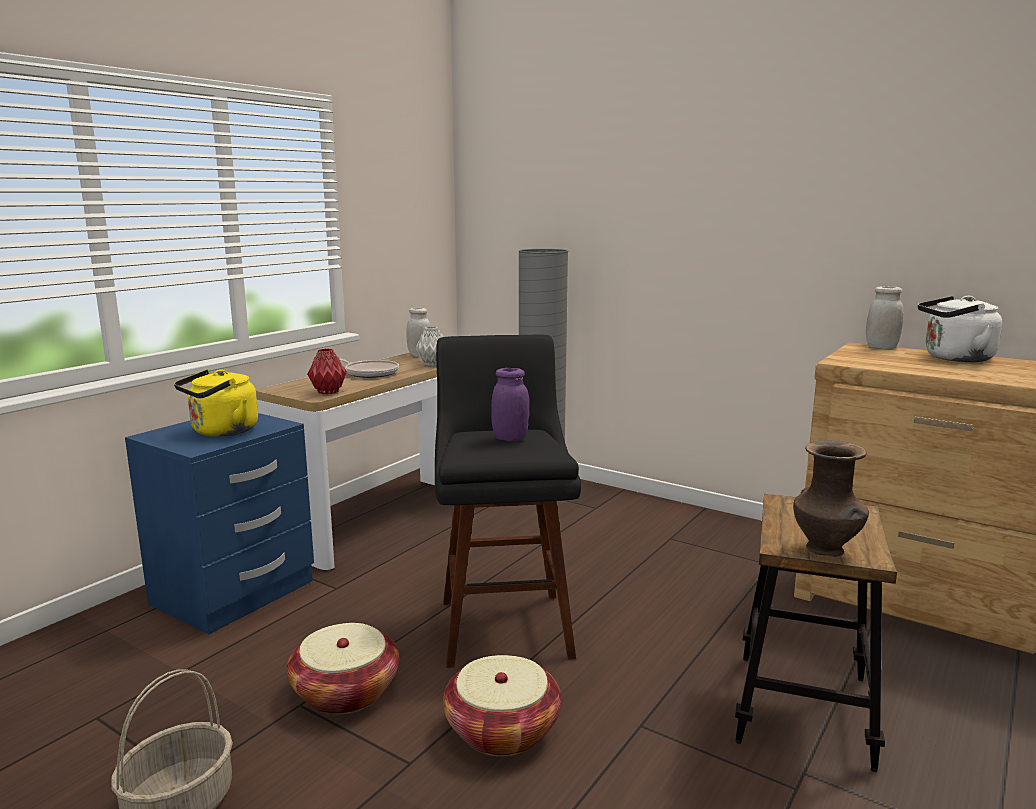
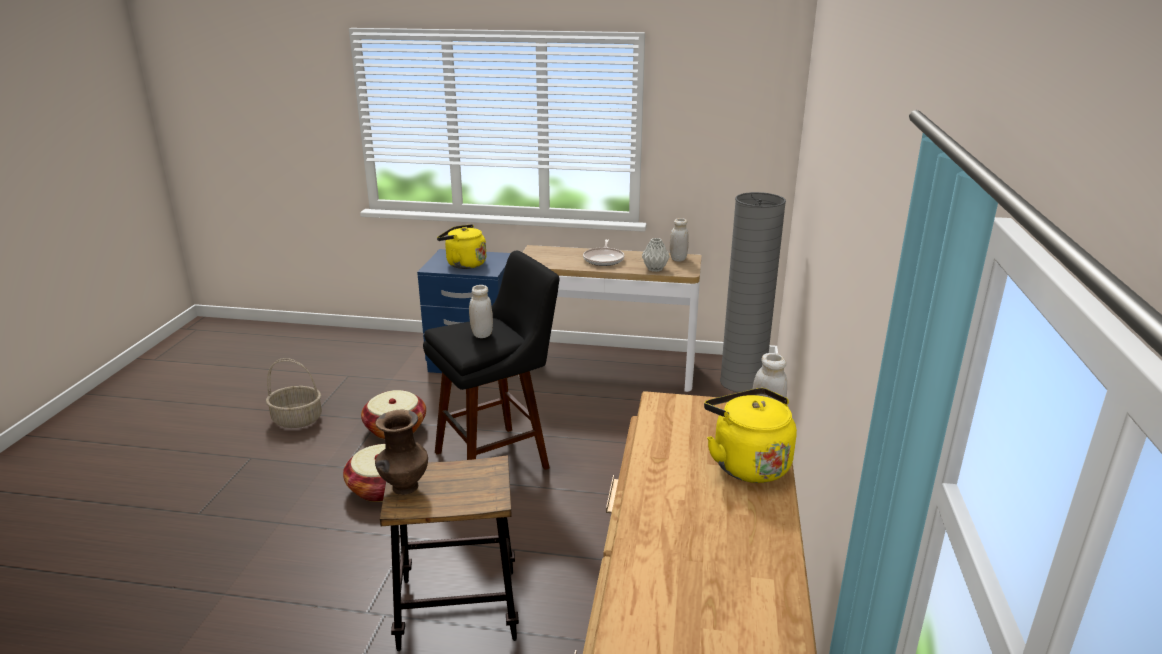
camera: 65 degrees right, 10 degrees up
red vase [307,348,347,394] -> none
purple jar [491,368,529,441] -> white jar [469,285,493,338]
white kettle [918,296,1002,362] -> yellow kettle [704,388,797,483]

